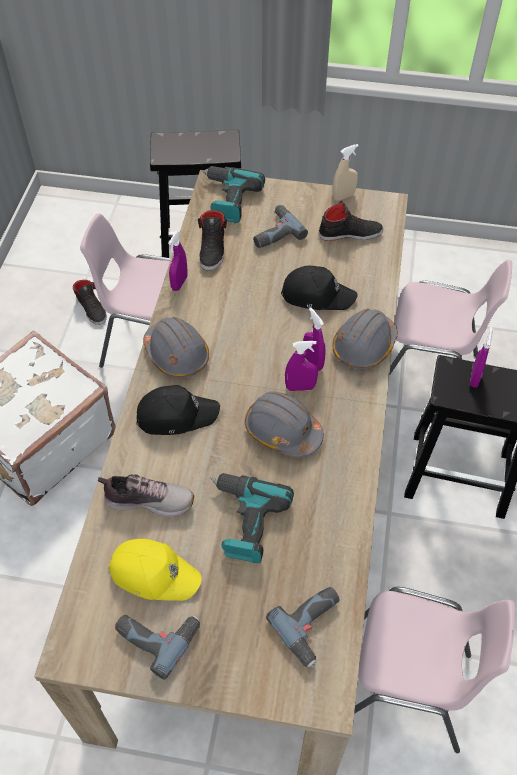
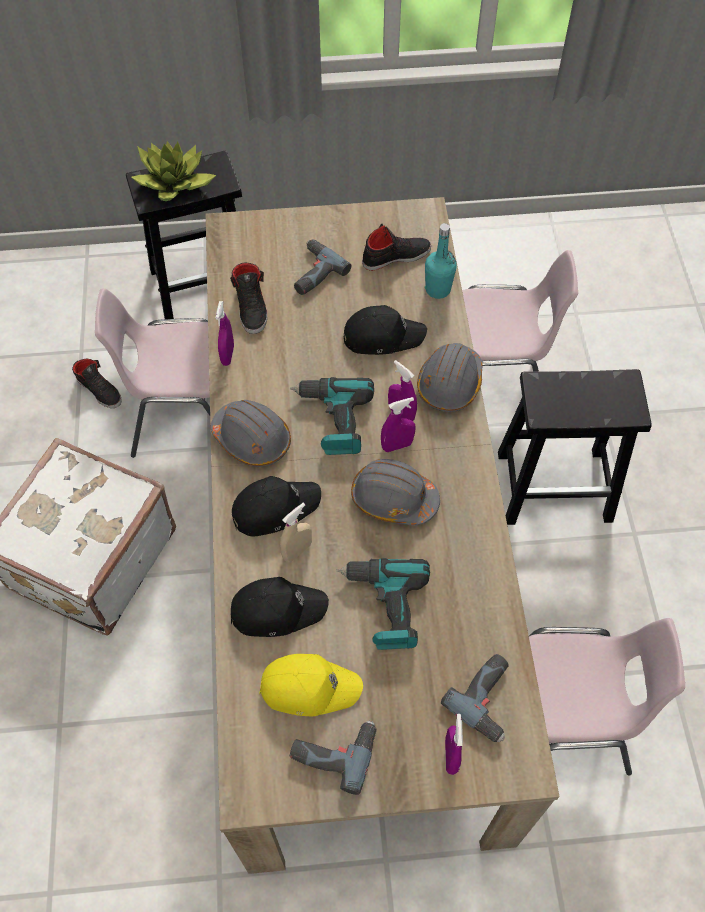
camera: 15 degrees left, 5 degrees up
shoe [98,474,194,517] -> black cap [231,577,329,637]
power drill [202,166,265,223] -> power drill moved to [290,377,374,455]
beige spray bottle [332,144,359,201] -> beige spray bottle moved to [280,503,312,562]
purple spray bottle [470,327,493,388] -> purple spray bottle moved to [445,714,463,775]
none -> potted plant [131,141,216,201]
none -> turquoise bottle [425,223,457,299]

